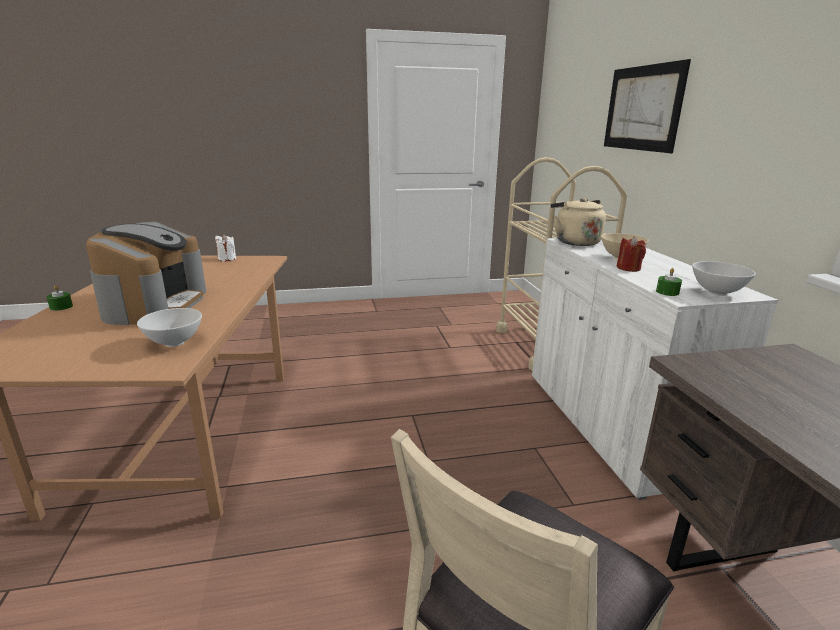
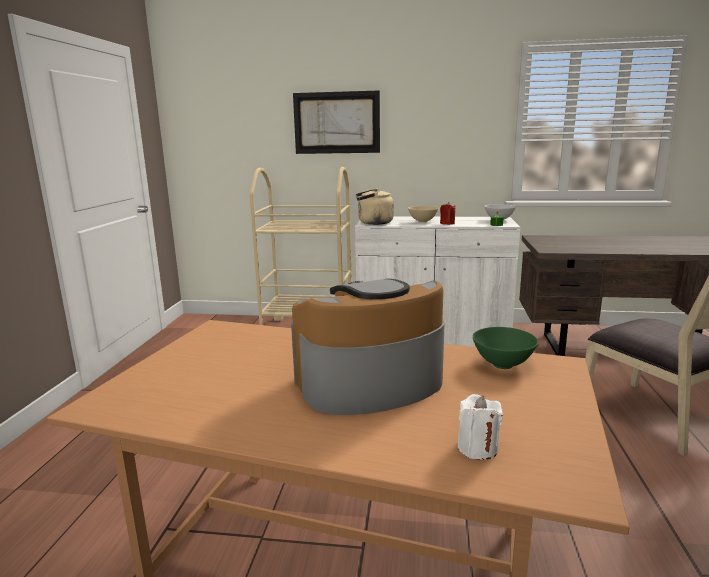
camera: 70 degrees left, 5 degrees down
green candle [47,285,73,311] -> none
coffee machine [86,222,206,325] -> coffee machine turned 45 degrees counterclockwise [291,279,445,415]
white bowl [137,308,202,347] -> green bowl [473,327,538,369]
white candle [215,234,236,261] -> white candle moved to [457,394,503,460]

